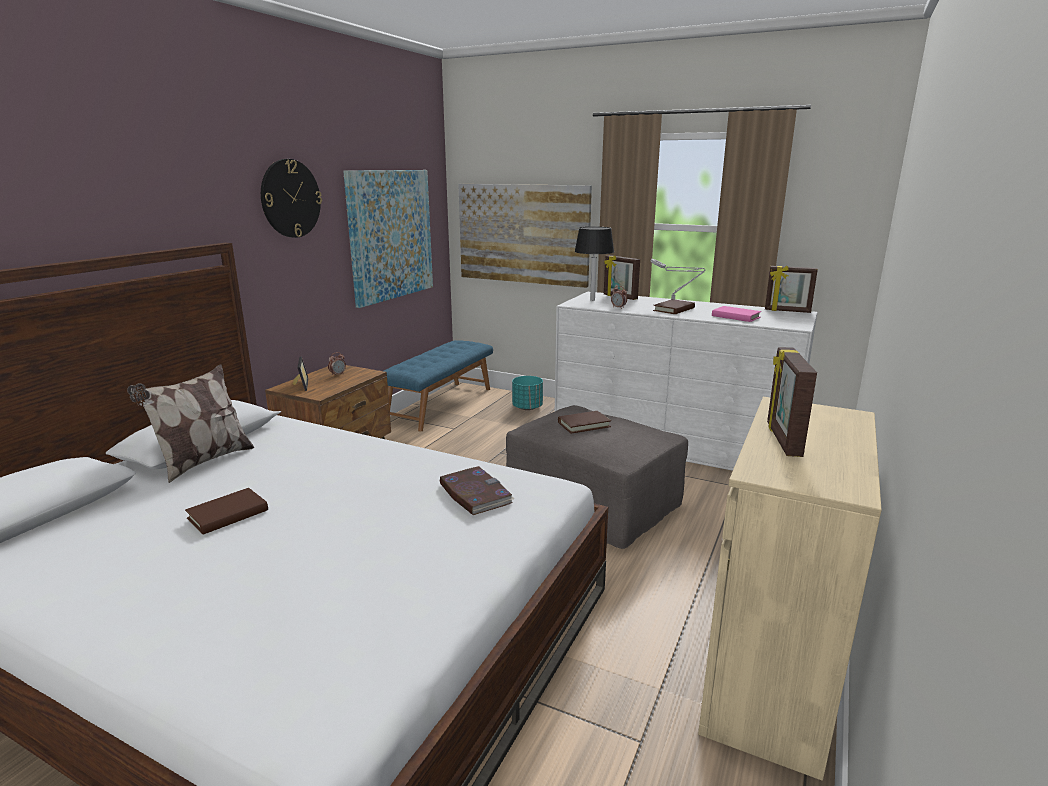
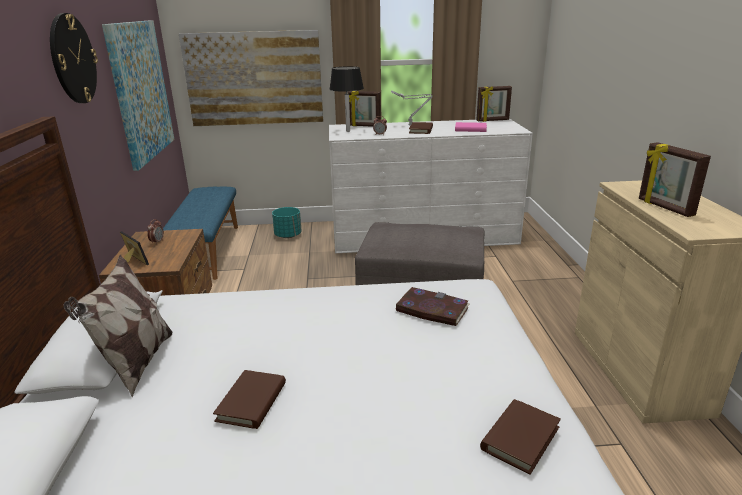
camera: 30 degrees left, 5 degrees up
brown book [558,411,611,434] -> brown book moved to [480,399,561,475]

